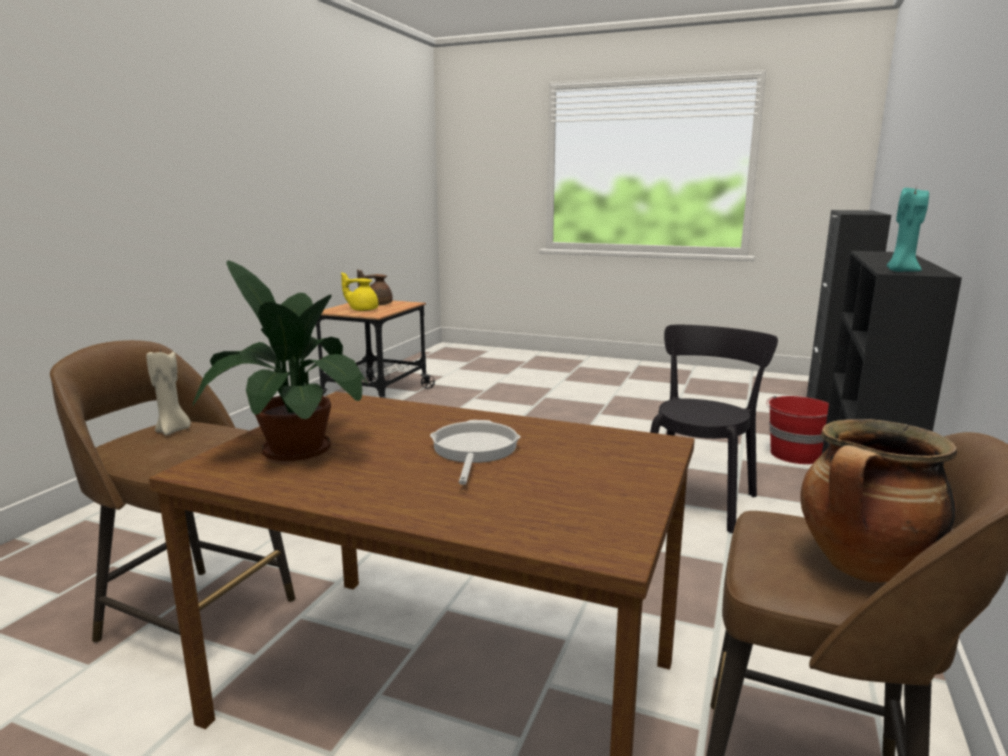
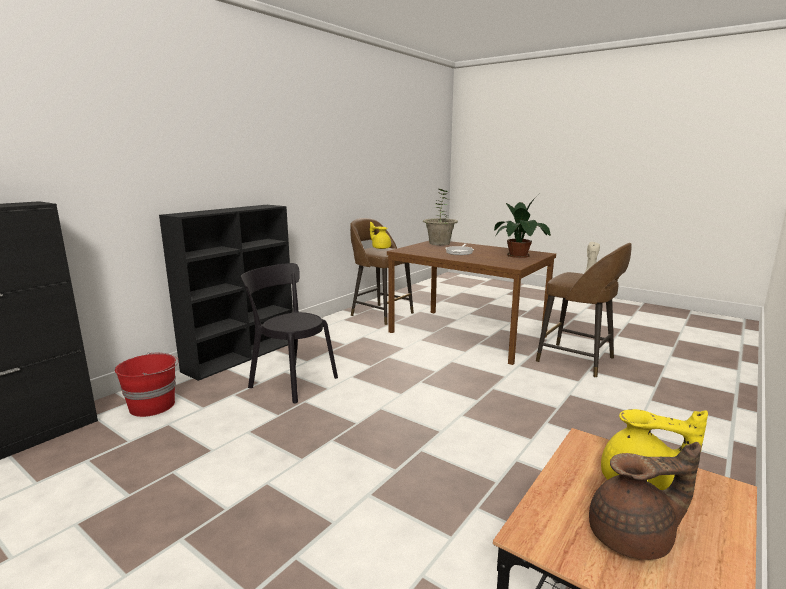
camera: 165 degrees left, 0 degrees up
black chair [650,325,778,533] -> black chair turned 75 degrees clockwise [241,263,338,404]
cooking pot [800,419,957,583] -> yellow teapot [370,222,391,249]
turquoise candle [887,185,929,272] -> none
none -> potted plant [423,189,458,245]

